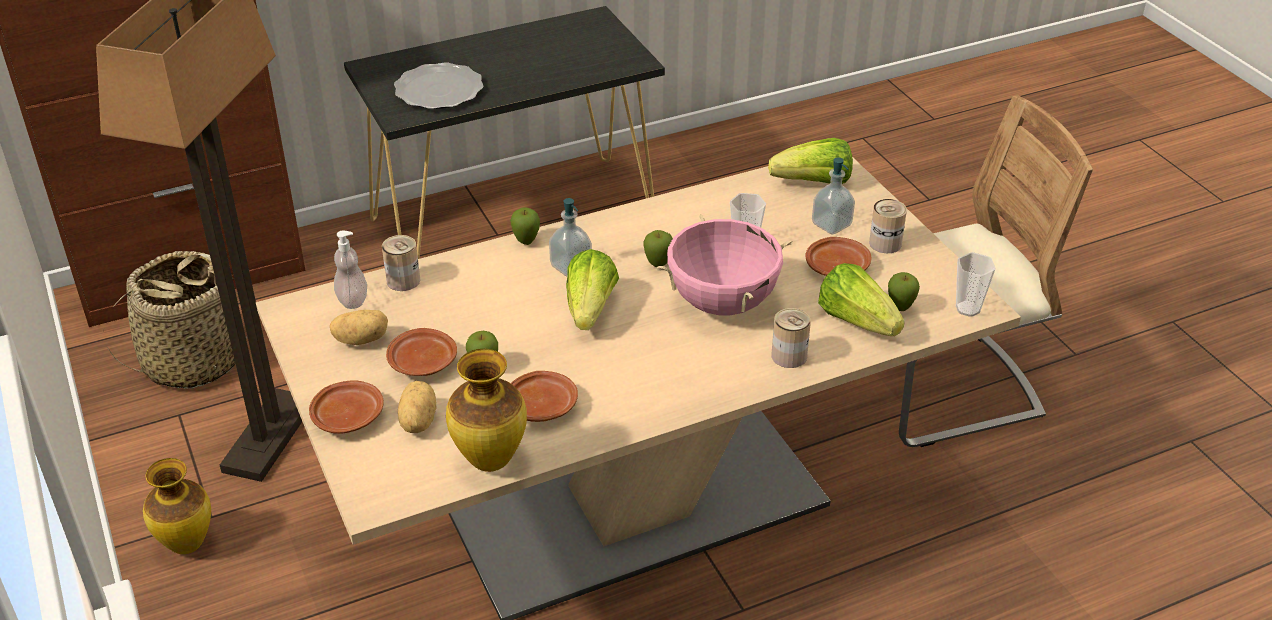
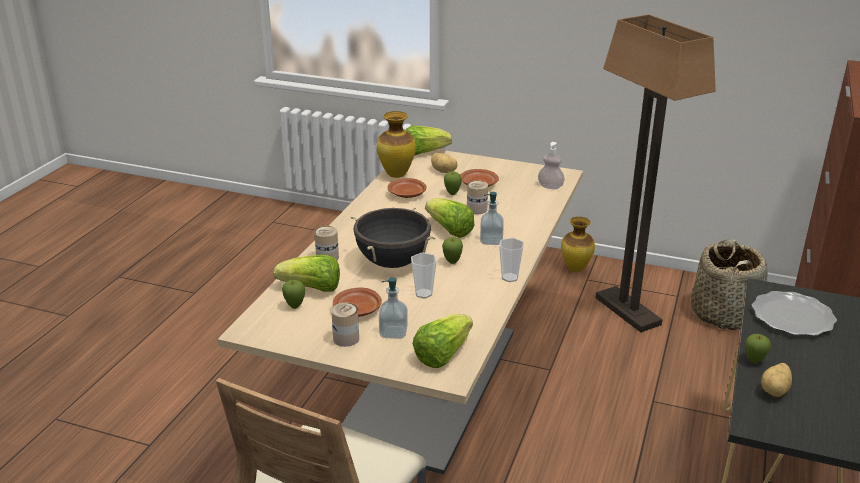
camera: 135 degrees right, 10 degrees down
brown plate [309,380,384,434] -> none
potato [330,310,388,345] -> potato moved to [761,363,792,397]
can [382,235,420,291] -> can moved to [467,180,488,214]
apple [510,207,540,245] -> apple moved to [745,334,771,364]
pink cooking pot [656,214,792,315] -> black cooking pot [351,207,436,268]
cup [956,252,996,317] -> cup moved to [499,238,524,282]
none -> lettuce [405,126,452,155]

